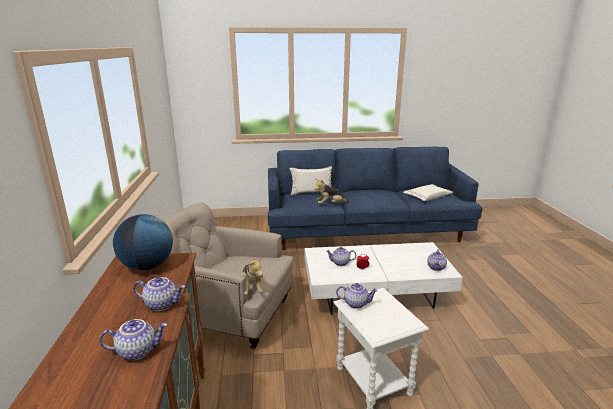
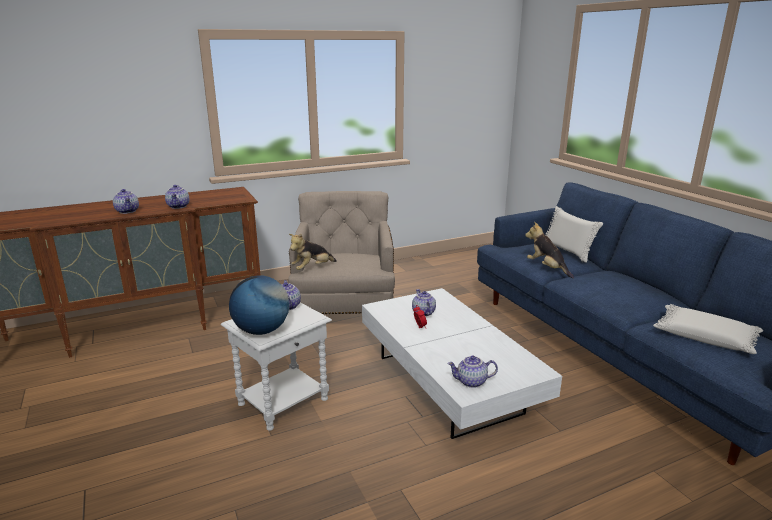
camera: 70 degrees right, 0 degrees up
globe [113,214,173,270] -> globe moved to [229,275,289,335]

